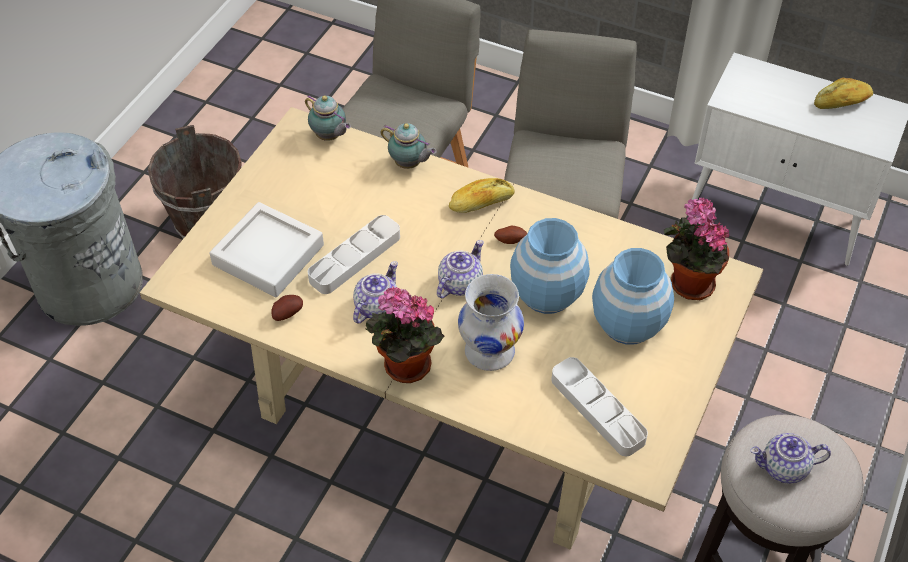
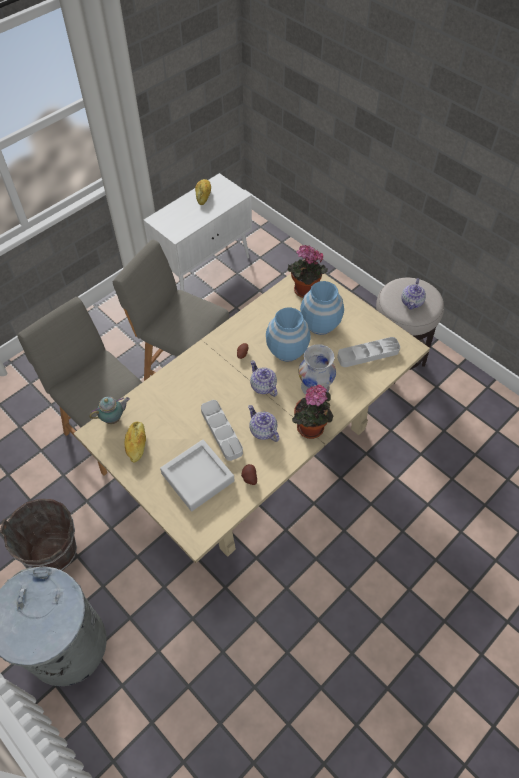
camera: 70 degrees left, 5 degrees up
teapot [381,123,437,169] -> none
bread [449,178,515,213] -> bread moved to [125,422,146,463]

